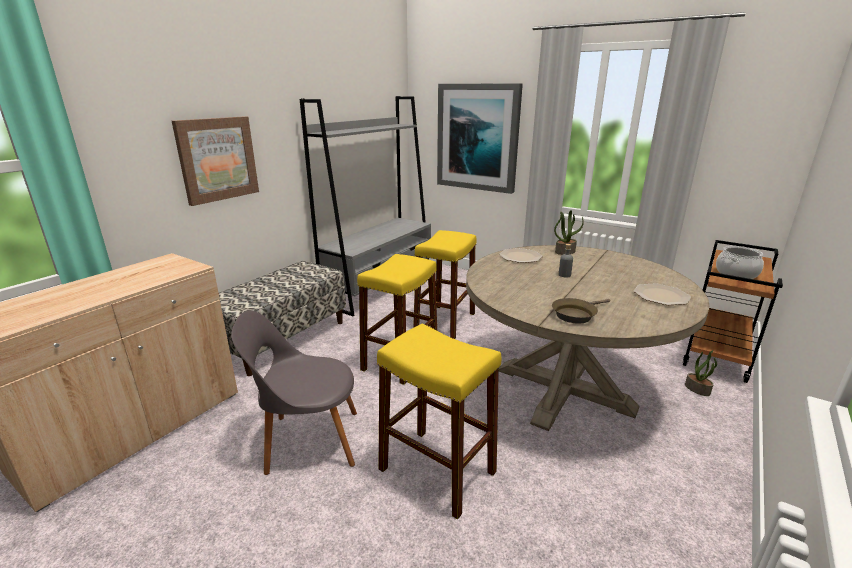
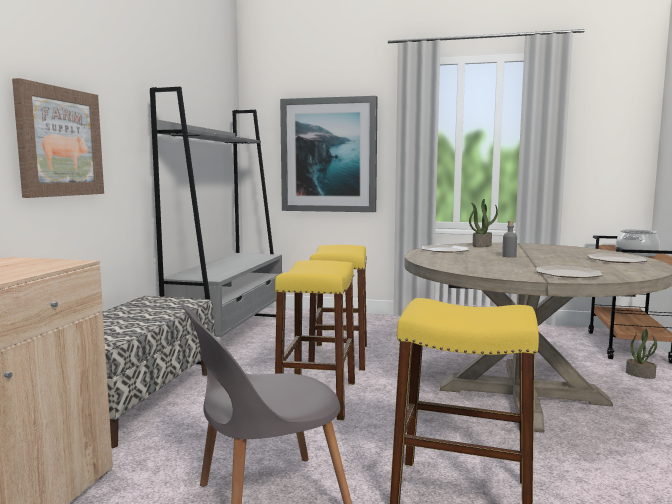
camera: 20 degrees left, 15 degrees down
brown frying pan [552,298,610,324] -> plate [536,266,603,278]

